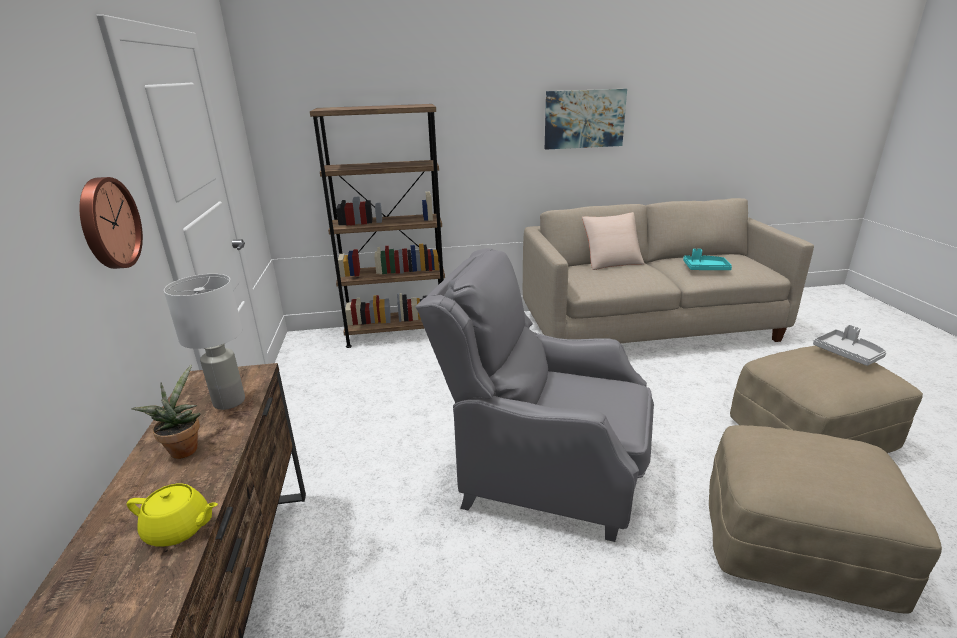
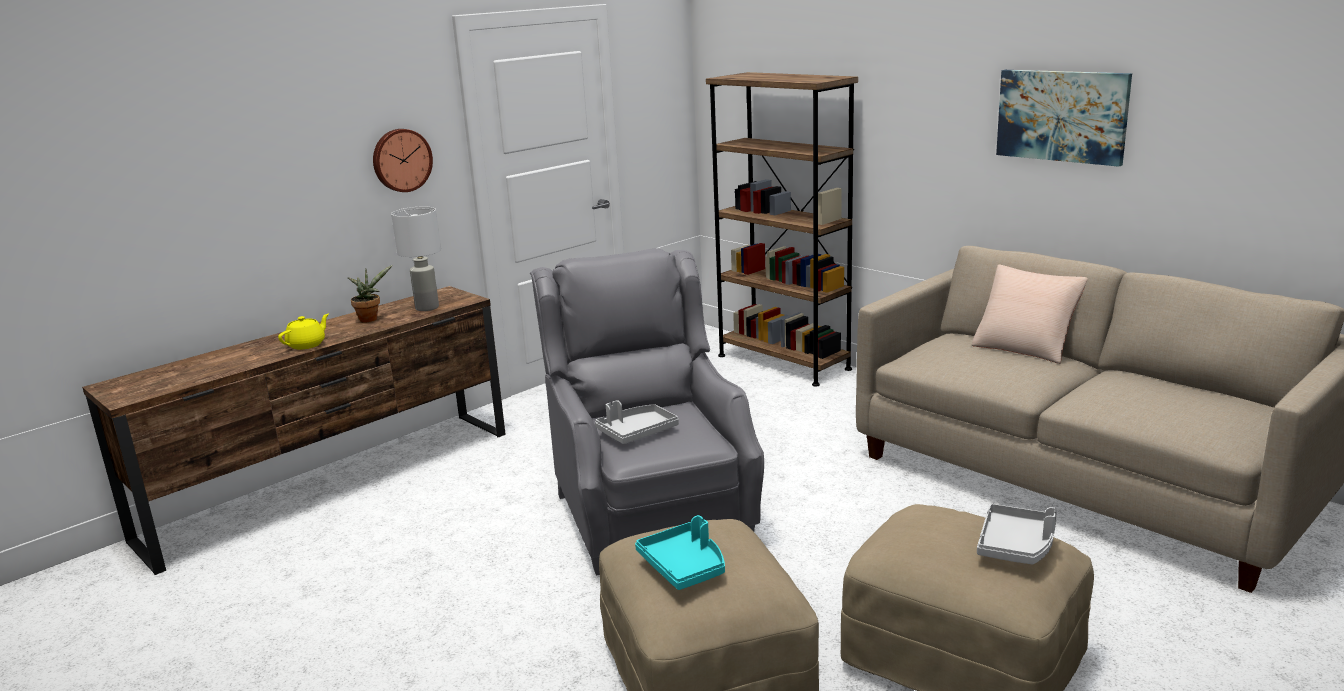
camera: 55 degrees right, 5 degrees down
yellow teapot [127,484,218,546] -> yellow teapot turned 120 degrees counterclockwise [278,313,329,349]
turquoise tray [683,249,732,270] -> turquoise tray moved to [635,515,725,590]
none -> grey tray [595,401,679,444]

